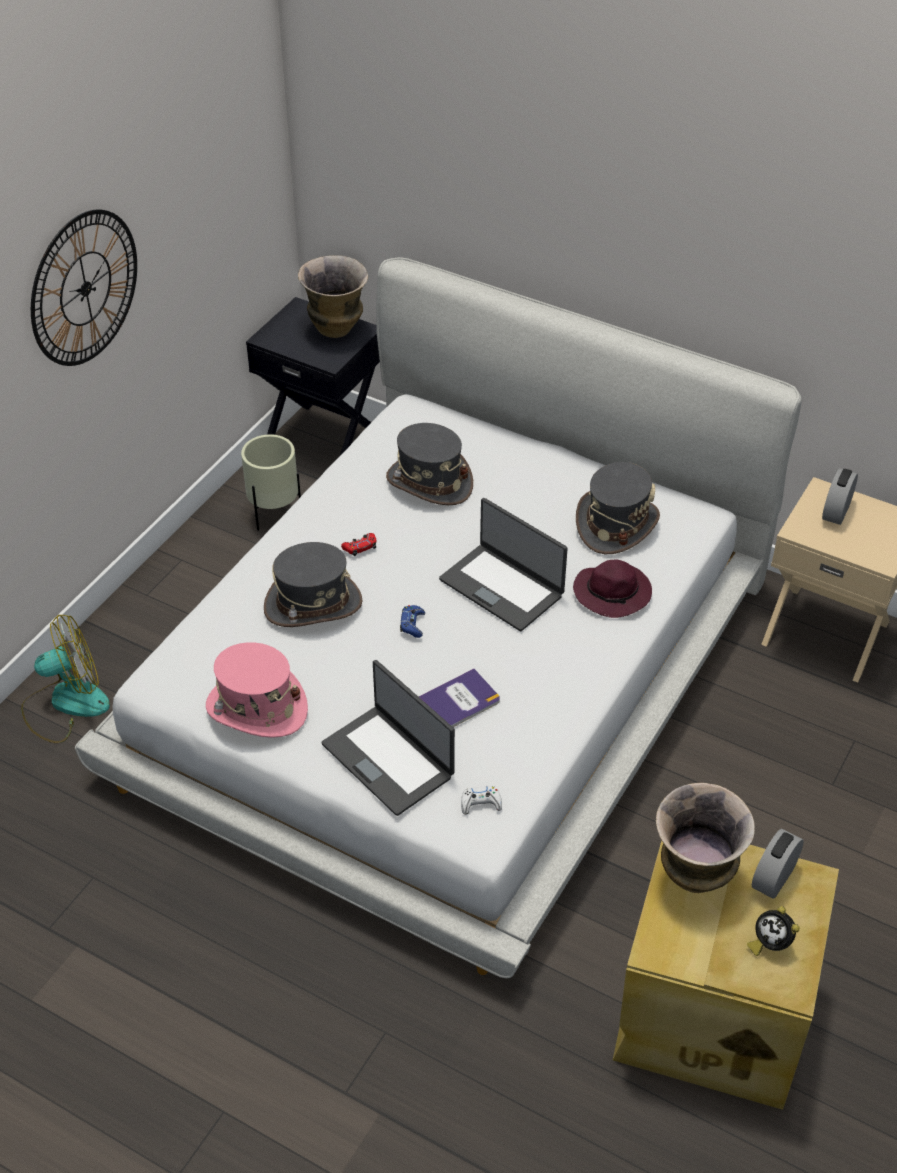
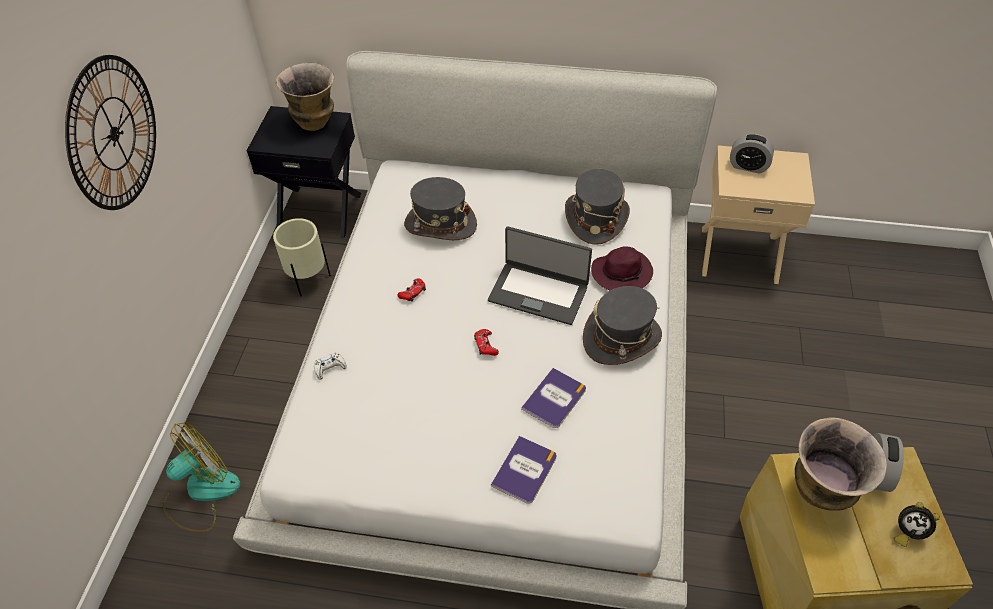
camera: 20 degrees left, 5 degrees up
pink hat [206,642,308,738] -> none
grey hat [264,542,363,627] -> grey hat moved to [583,286,662,365]
laptop [321,660,455,816] -> book [491,436,557,504]
blue game controller [400,605,425,638] -> red game controller [474,329,499,356]
white game controller [461,786,502,815] -> white game controller moved to [314,353,347,380]
alarm clock [822,468,858,525] -> alarm clock turned 75 degrees counterclockwise [730,134,774,174]

